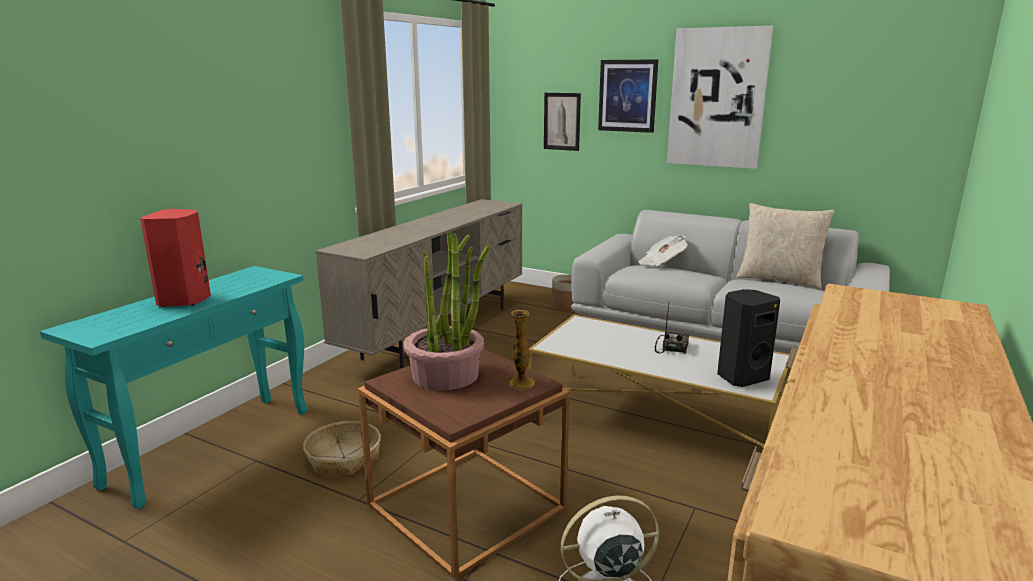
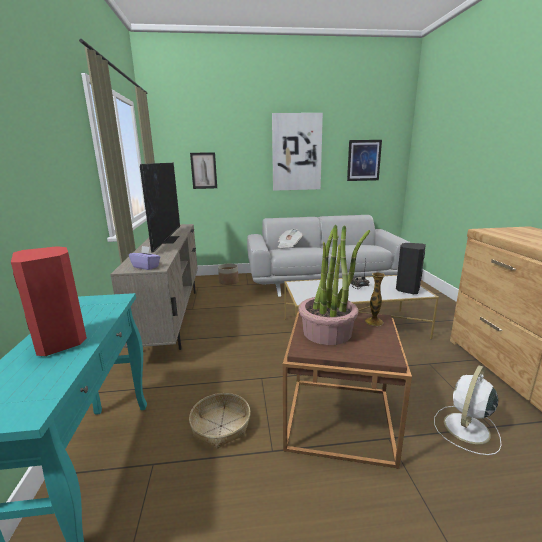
camera: 35 degrees left, 0 degrees up
picture [598,59,658,133] -> picture moved to [347,140,382,181]
beige pillow [737,203,835,289] -> none
none -> purple tissue box [129,246,160,270]
none -> television [140,163,180,253]

